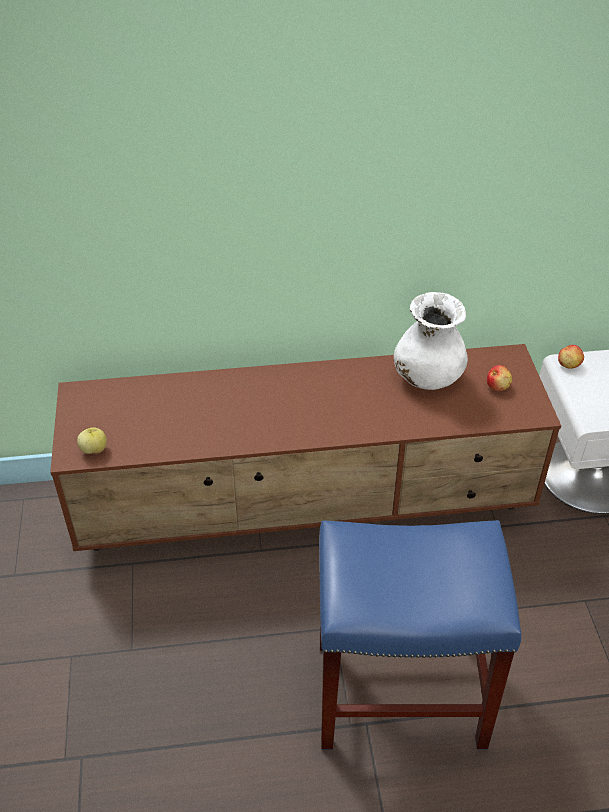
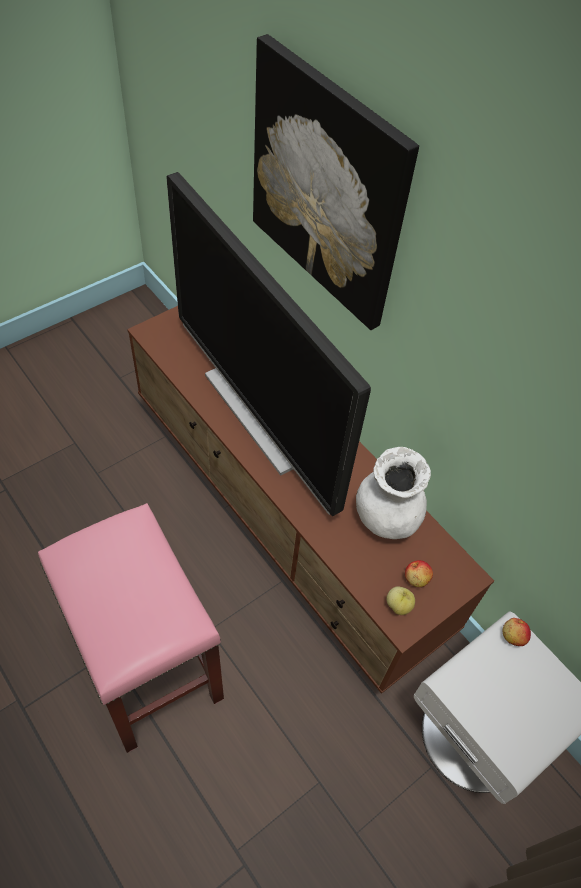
camera: 55 degrees right, 10 degrees up
apple [77,427,107,454] -> apple moved to [386,586,415,615]
blue stool [319,520,521,750] -> pink stool [38,503,224,753]
none -> television [166,172,371,516]
none -> picture [253,34,419,330]

